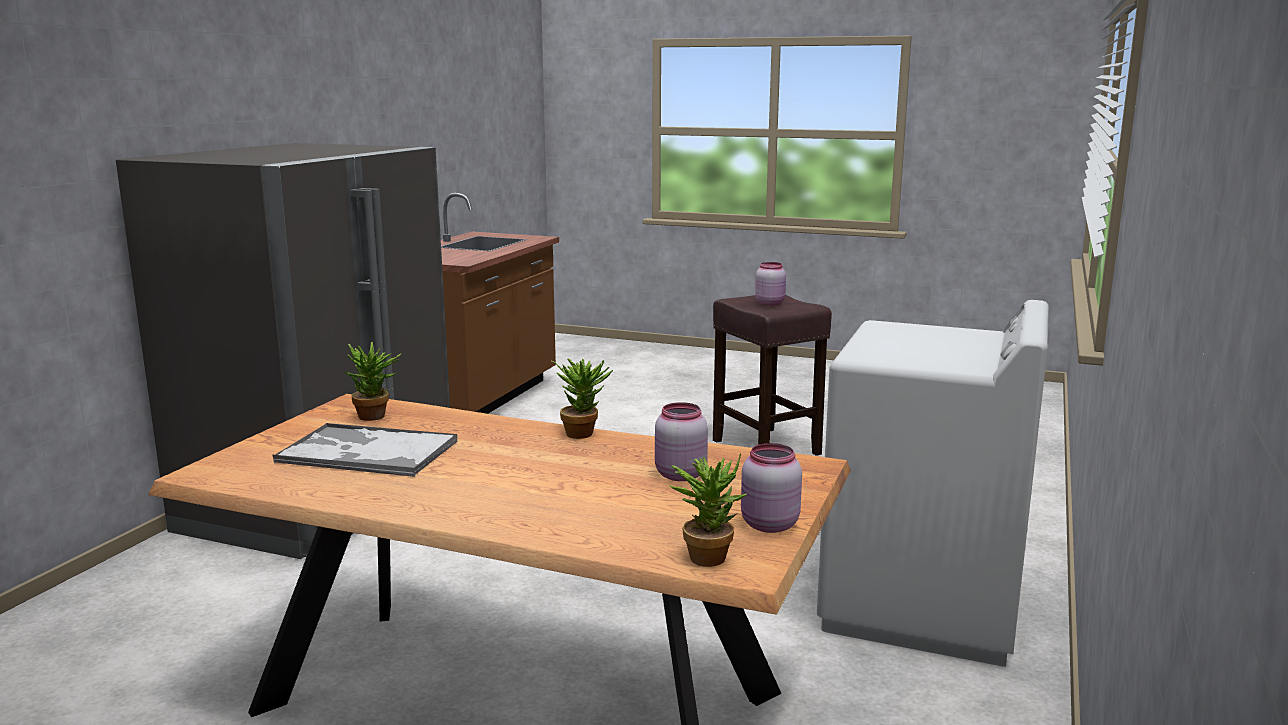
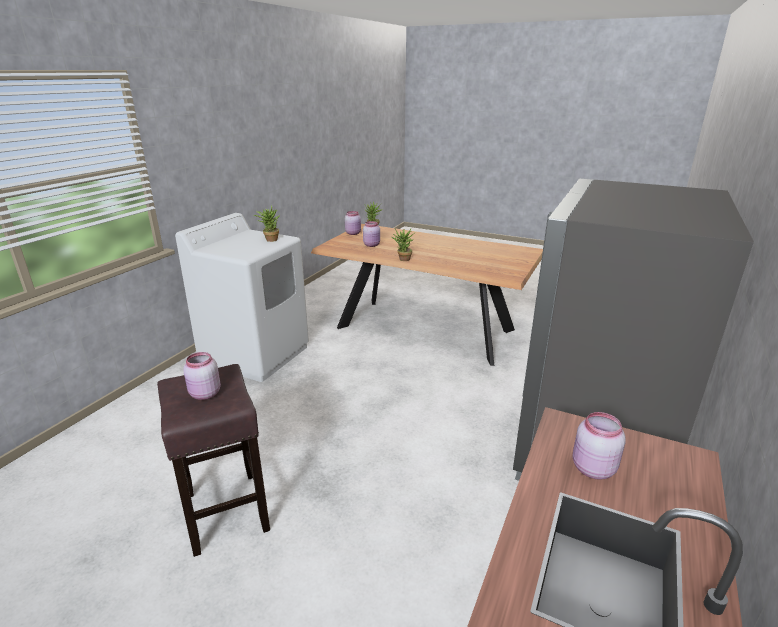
camera: 175 degrees left, 10 degrees up
tray [273,423,458,477] -> none
potted plant [345,342,402,421] -> potted plant moved to [254,205,280,242]
none -> pink jar [572,412,626,480]

